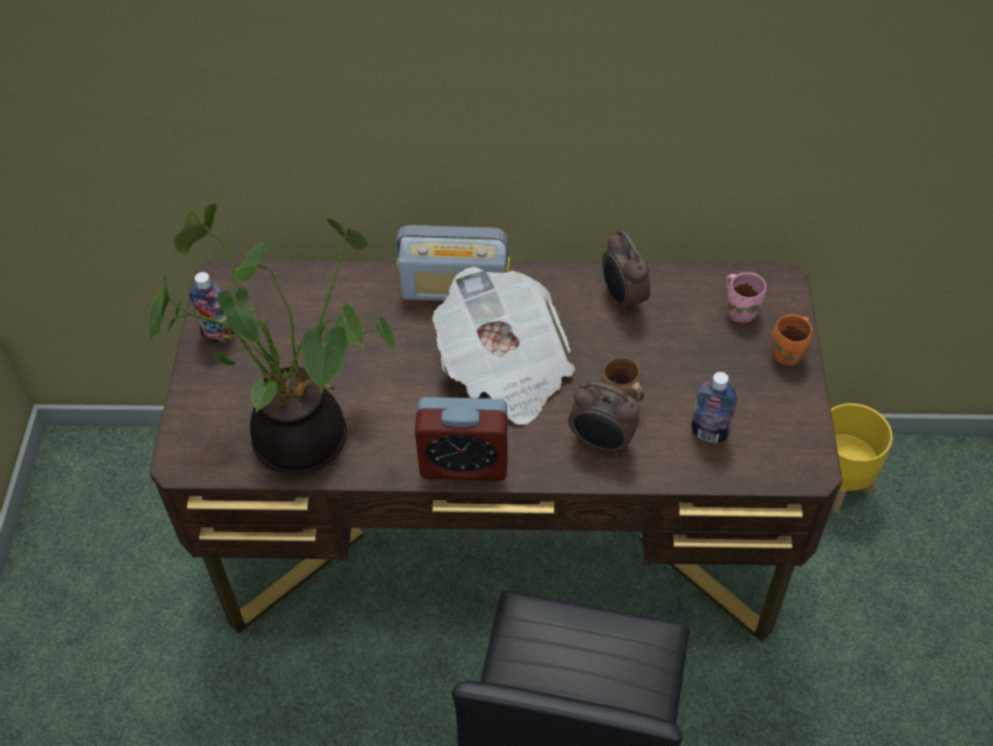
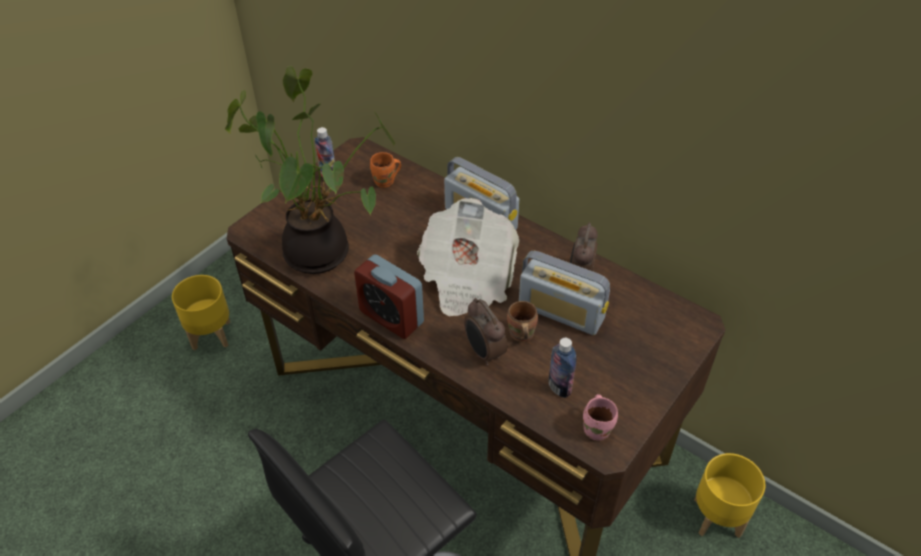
camera: 35 degrees right, 5 degrees down
pink mug [725,272,766,323] -> pink mug moved to [583,394,618,440]
orange mug [772,314,813,366] -> orange mug moved to [370,152,401,188]
none -> yellow planter [172,275,230,351]
none -> radio [519,251,610,335]

